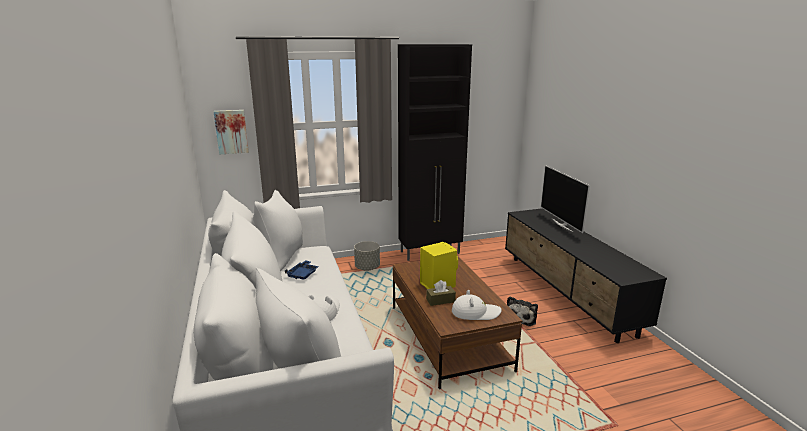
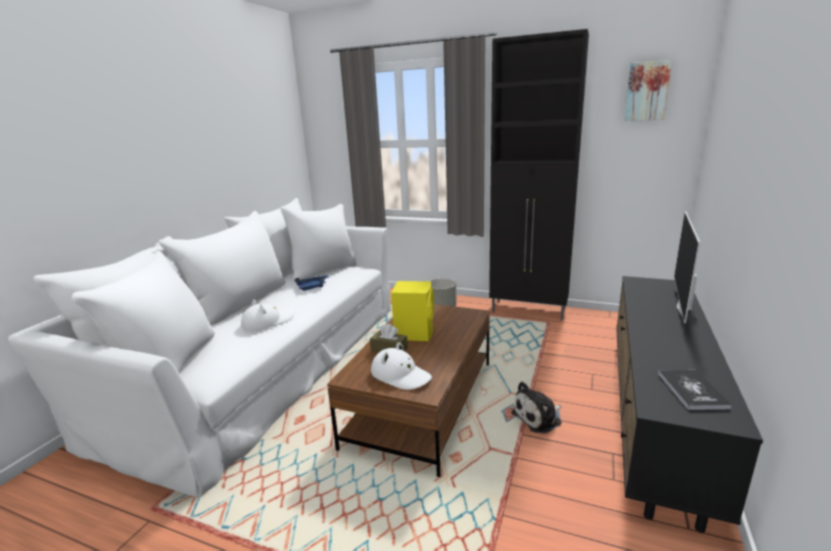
camera: 40 degrees right, 0 degrees up
picture [214,110,249,154] -> picture moved to [624,60,672,121]
none -> book [658,370,732,410]

